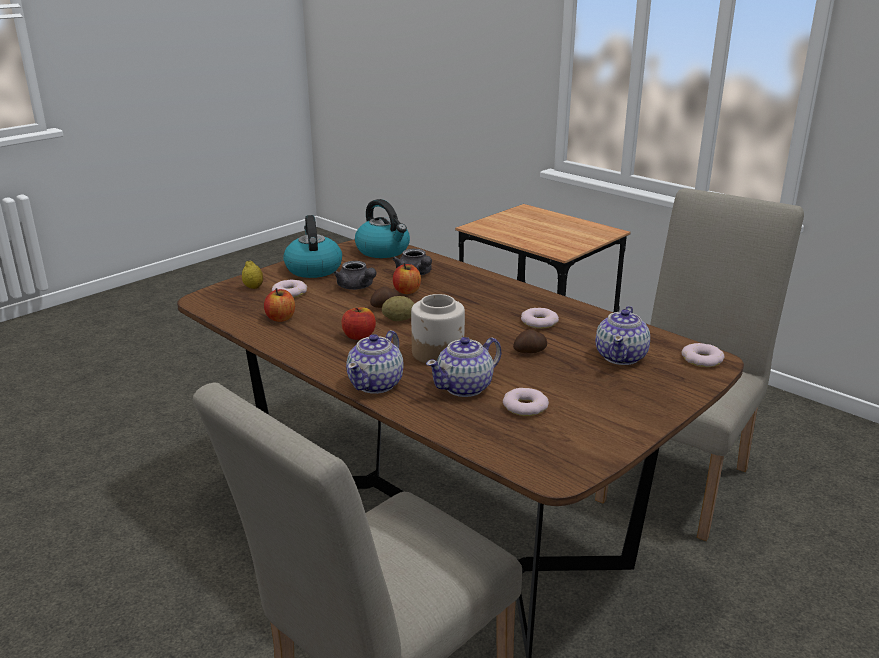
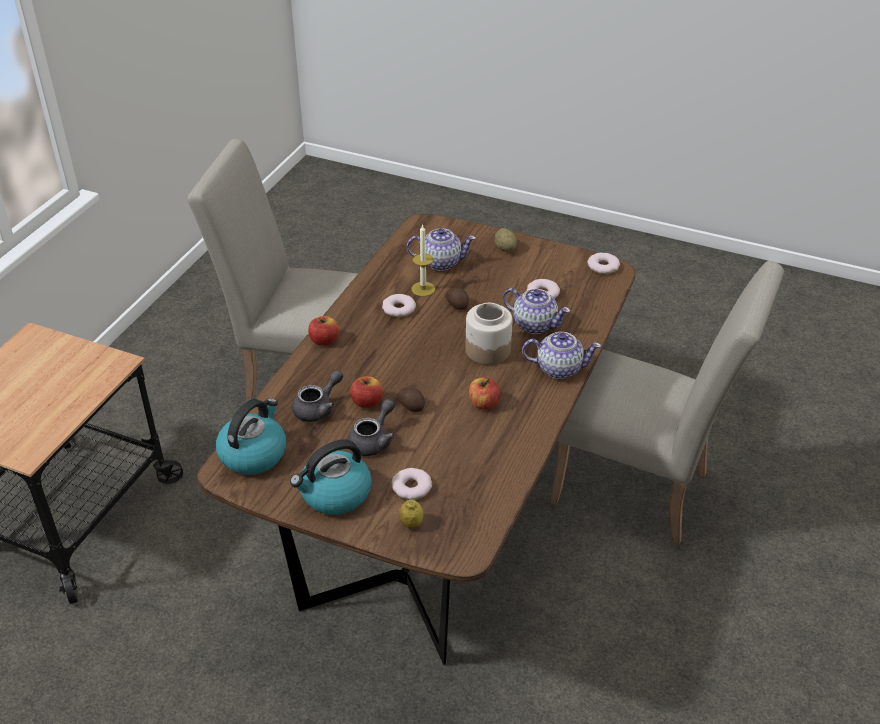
camera: 110 degrees left, 15 degrees up
apple [264,288,295,322] -> apple moved to [308,316,339,346]
potato [382,296,414,321] -> potato moved to [495,228,517,252]
donut [681,343,724,367] -> donut moved to [588,253,620,274]
none -> candle [412,224,435,296]

